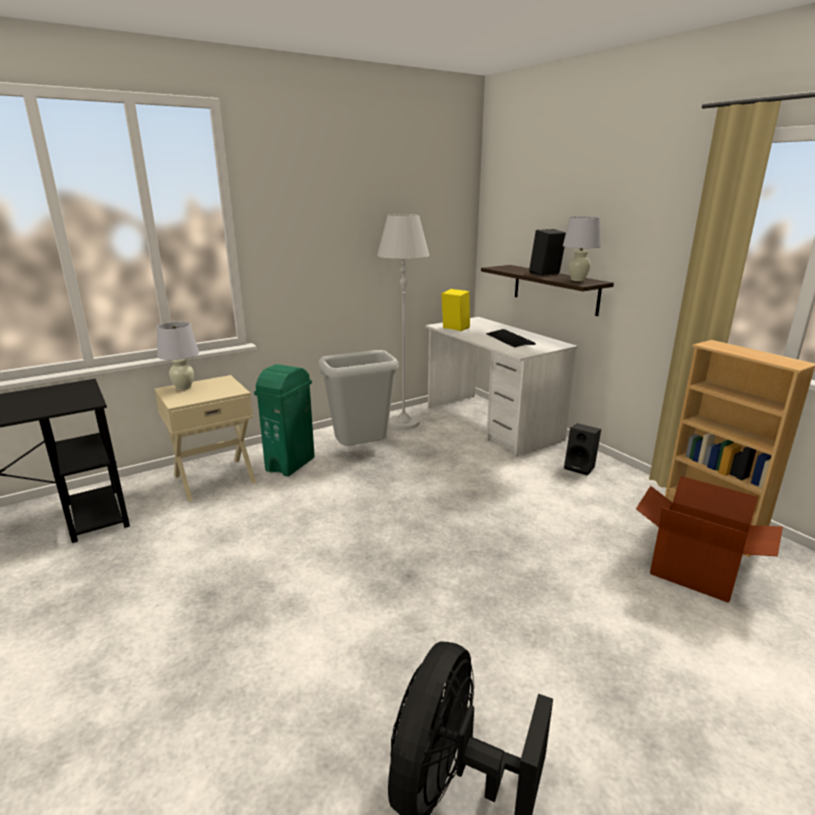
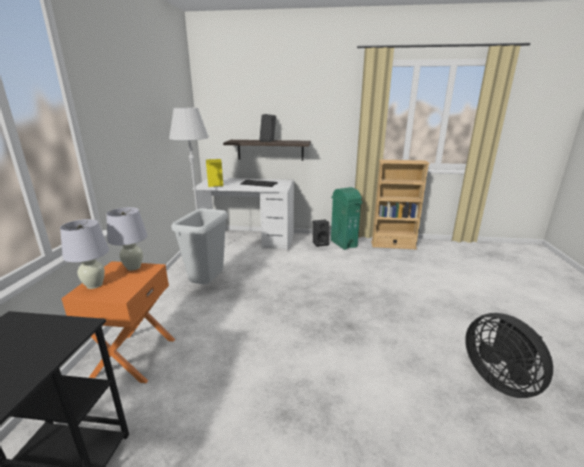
camera: 50 degrees left, 0 degrees up
beige nightstand [154,375,256,502] -> orange nightstand [61,261,175,383]
green trash can [254,364,315,477] -> green trash can moved to [331,187,363,250]
white table lamp [563,216,601,281] -> white table lamp moved to [106,207,148,271]
cardboard box [636,476,783,603] -> none

